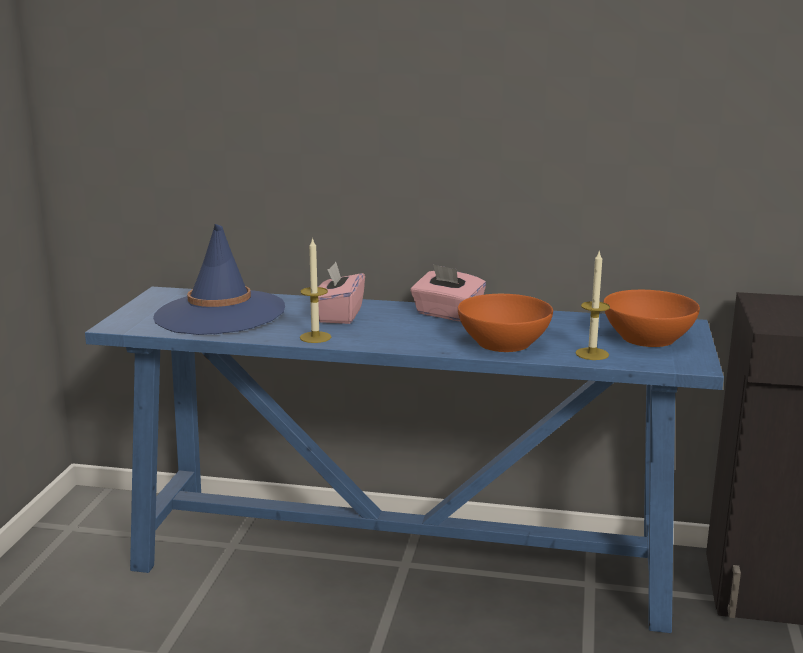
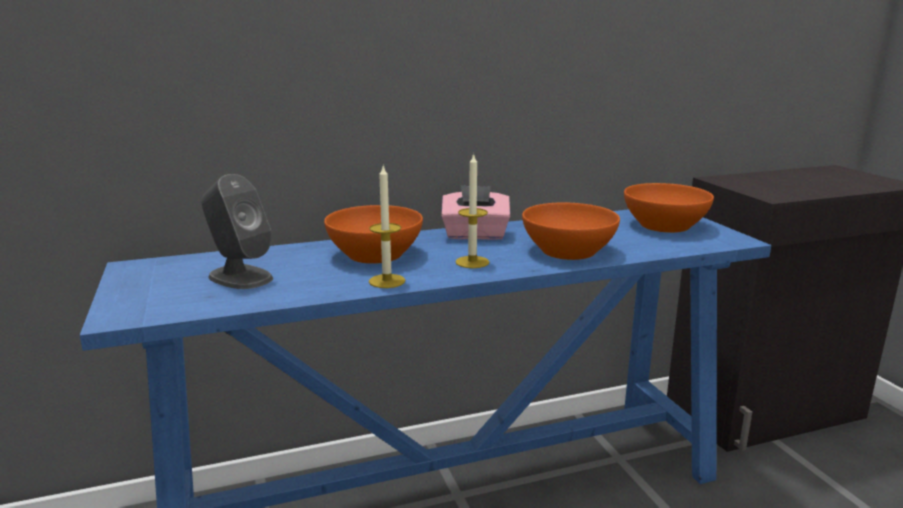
camera: 30 degrees left, 0 degrees up
blue hat [153,224,285,335] -> grey speaker [201,174,273,289]
pink tissue box [318,262,365,324] -> orange bowl [324,205,423,264]
candle [576,250,610,360] -> candle moved to [455,153,489,268]

